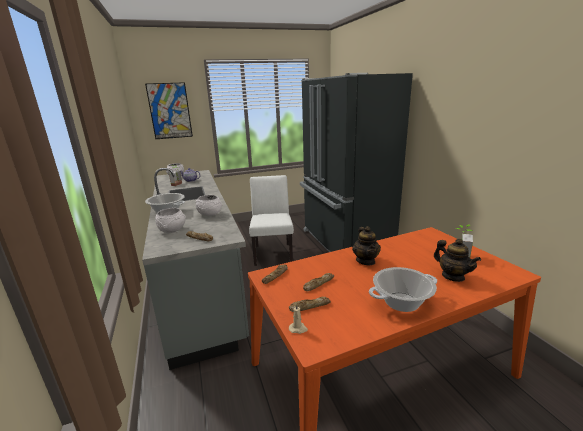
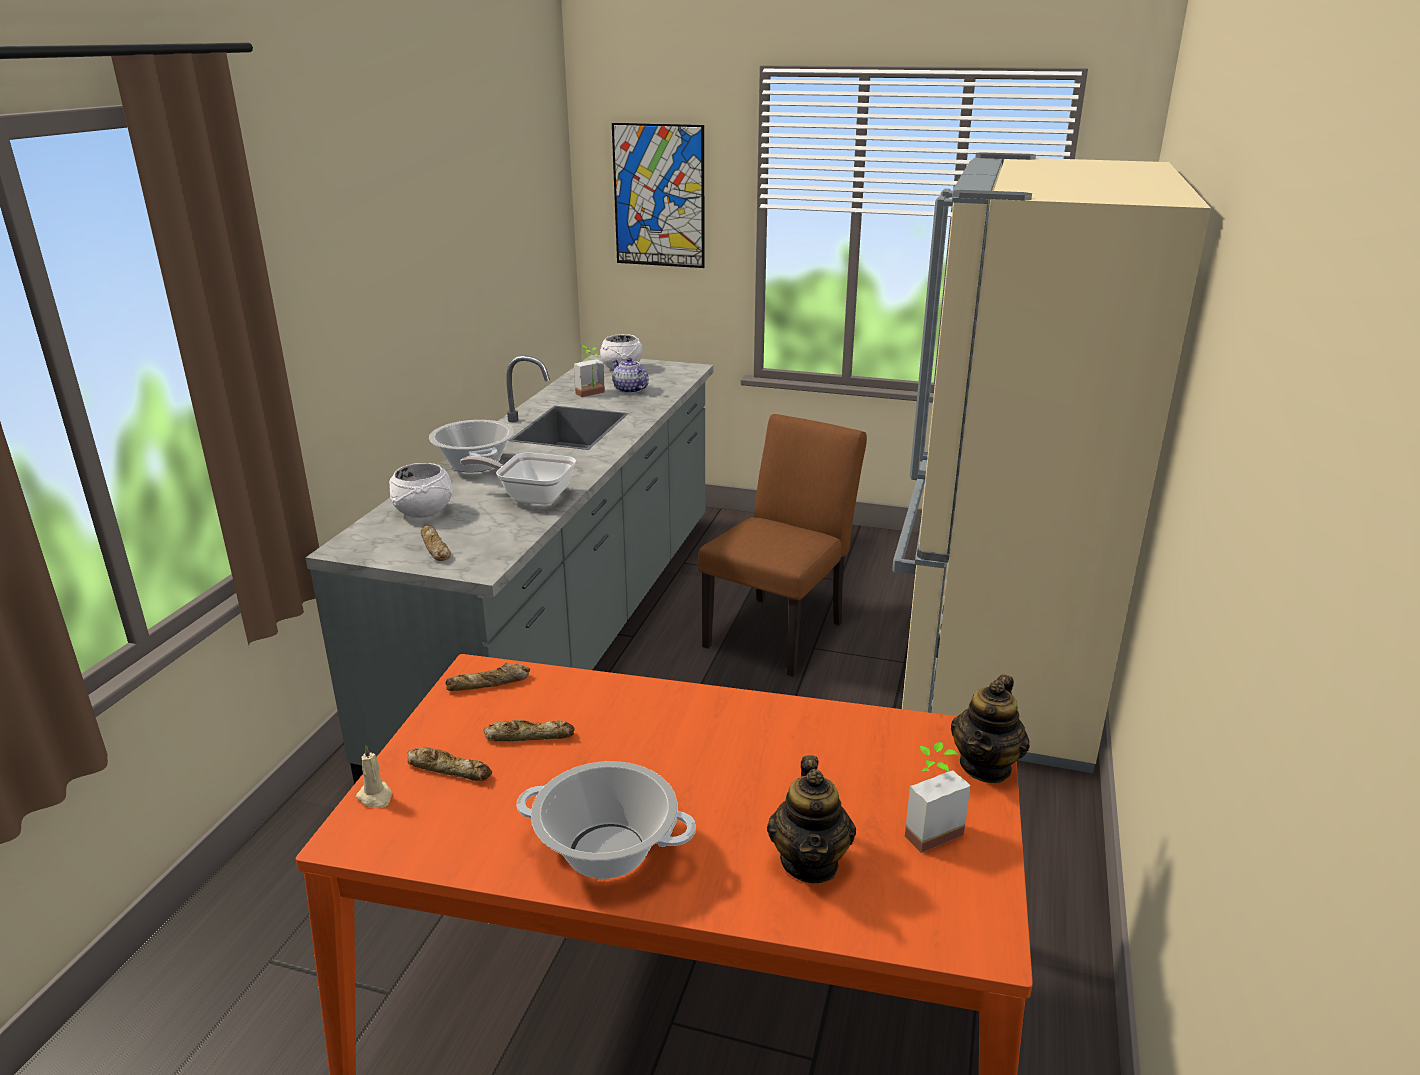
camera: 35 degrees right, 5 degrees up
white bowl [196,195,222,216] -> frying pan [460,452,576,505]
white chair [249,175,294,266] -> brown chair [698,414,867,677]
black fridge [300,73,413,252] -> beige fridge [892,152,1211,773]
teapot [352,226,381,265] -> teapot moved to [951,674,1030,783]

